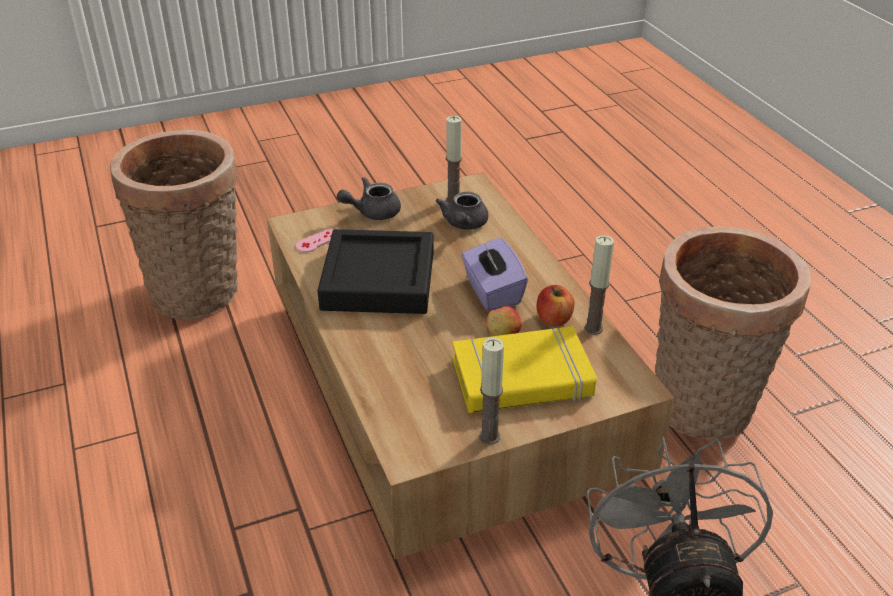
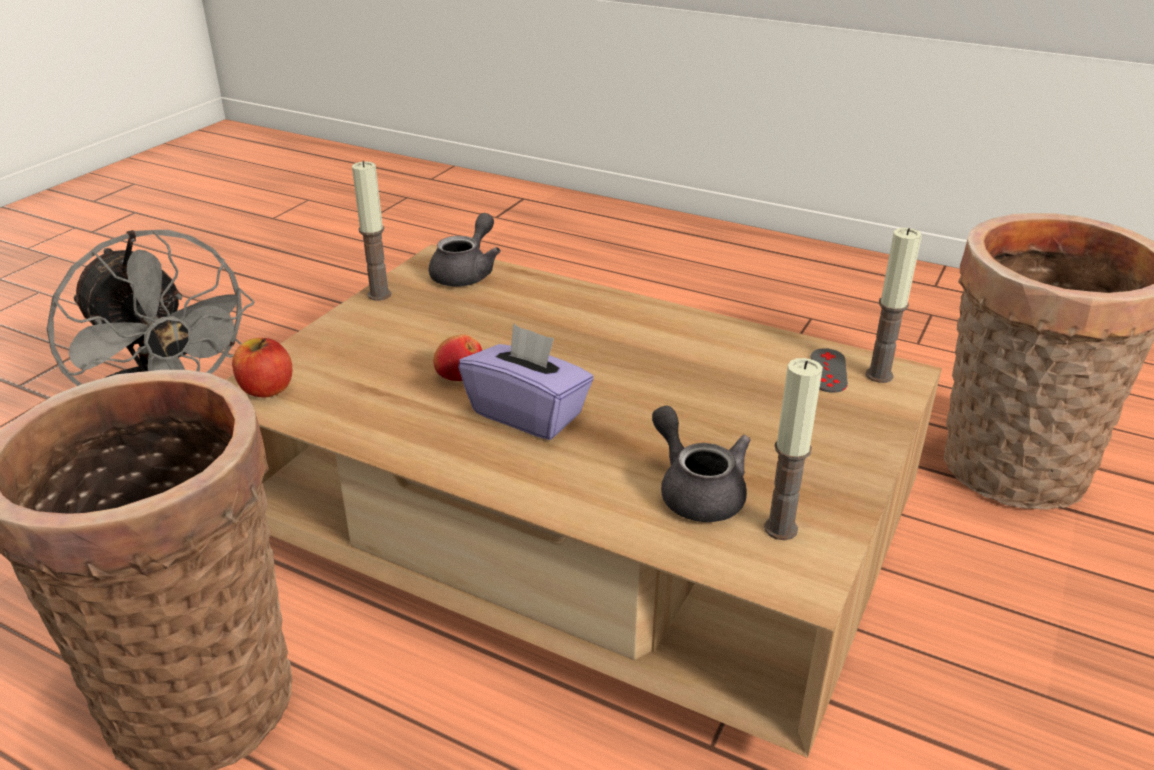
camera: 140 degrees right, 5 degrees down
pink game controller [296,229,334,252] -> grey game controller [810,348,848,393]
black tray [317,229,434,314] -> none
grey teapot [337,177,401,220] -> grey teapot moved to [429,213,501,287]
yellow book [452,326,597,413] -> none
apple [537,285,575,326] -> apple moved to [232,338,292,398]
candle [584,235,614,335] -> candle moved to [865,228,922,383]

